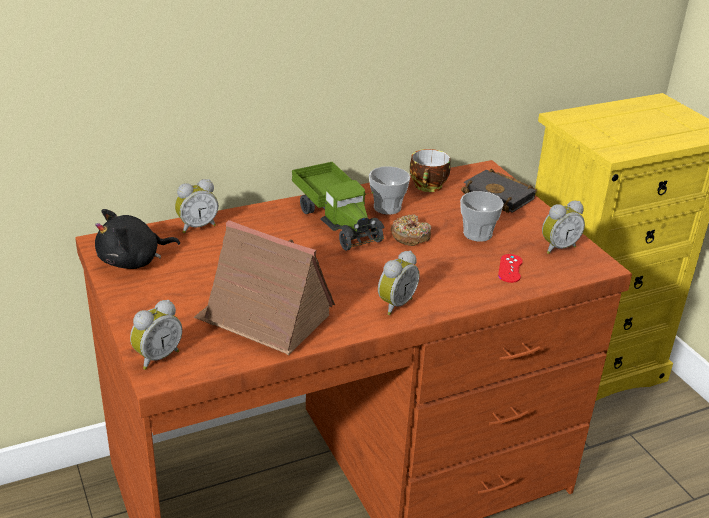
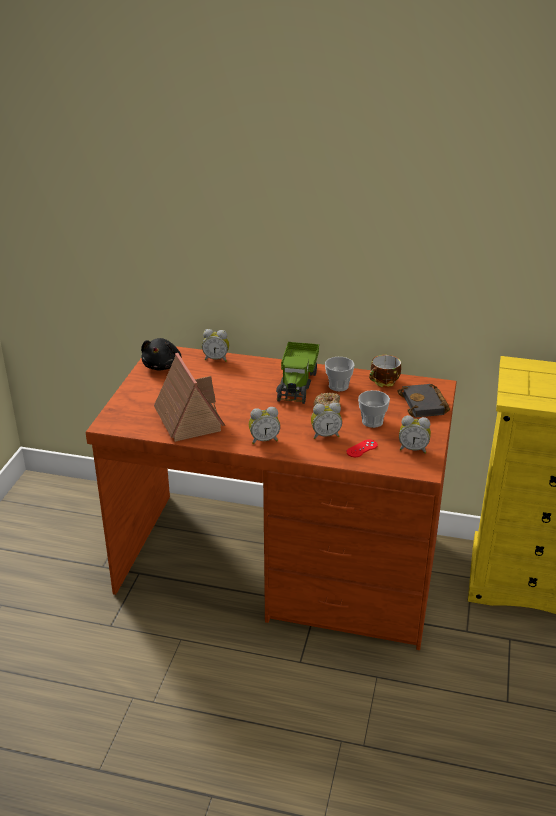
camera: 40 degrees right, 0 degrees up
black plush toy [95,209,180,269] -> black plush toy turned 90 degrees counterclockwise [141,338,182,370]
alarm clock [130,300,182,370] -> alarm clock moved to [311,402,342,439]

